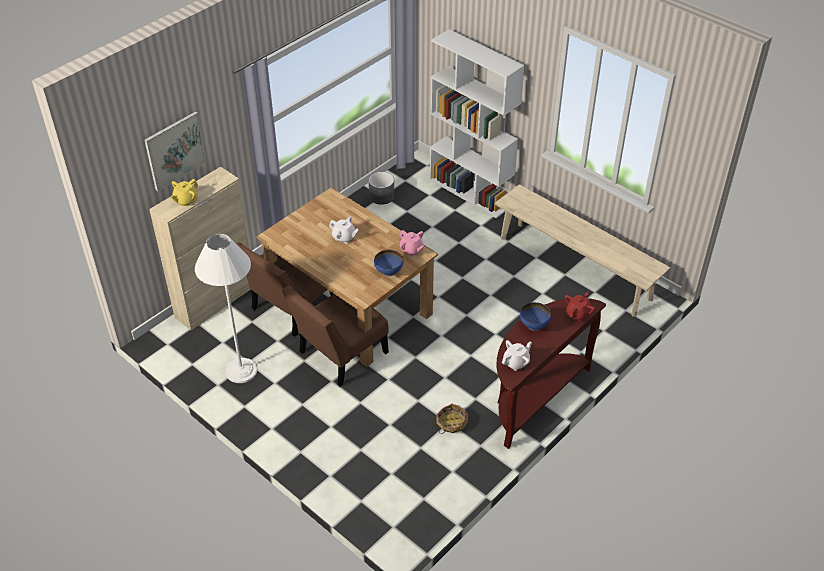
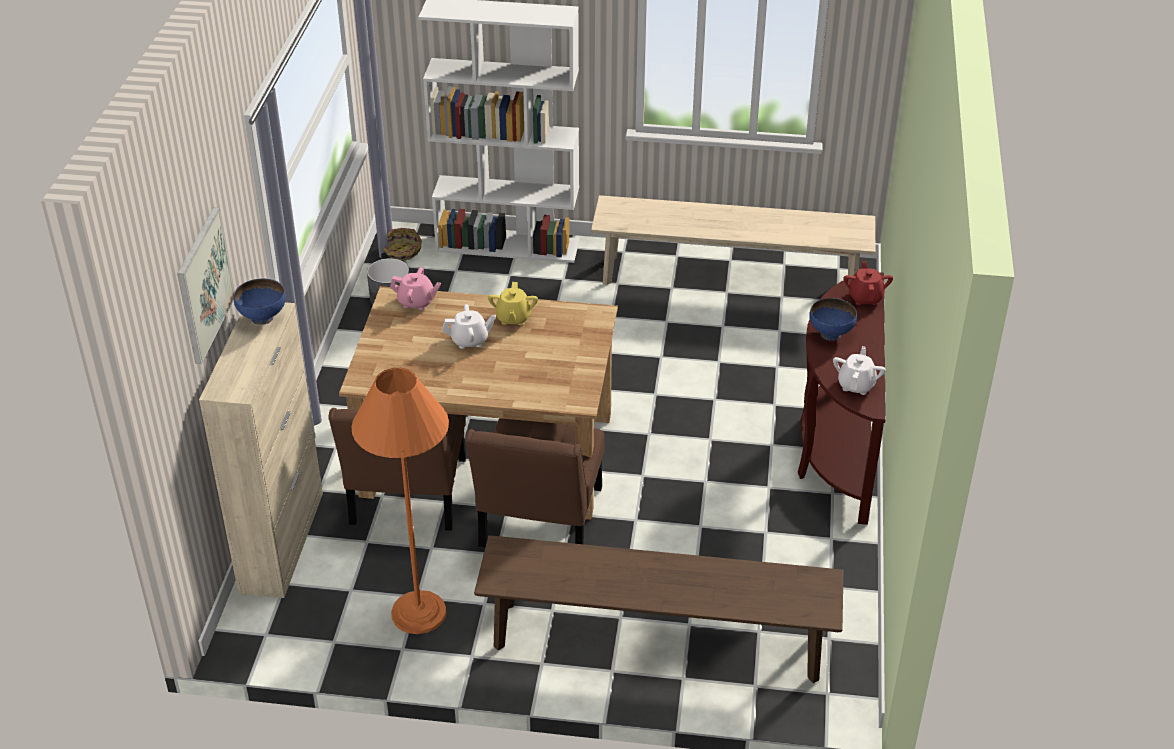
camera: 35 degrees left, 5 degrees down
yellow teapot [170,179,198,207] -> yellow teapot moved to [488,282,538,325]
white floor lamp [195,234,257,383] -> orange floor lamp [352,368,449,634]
blue bowl [374,250,403,276] -> blue bowl moved to [233,279,286,325]
pink teapot [400,230,424,257] -> pink teapot moved to [390,267,441,310]
basket [436,404,468,434] -> basket moved to [382,228,422,261]
none -> brown bench [474,535,844,683]

